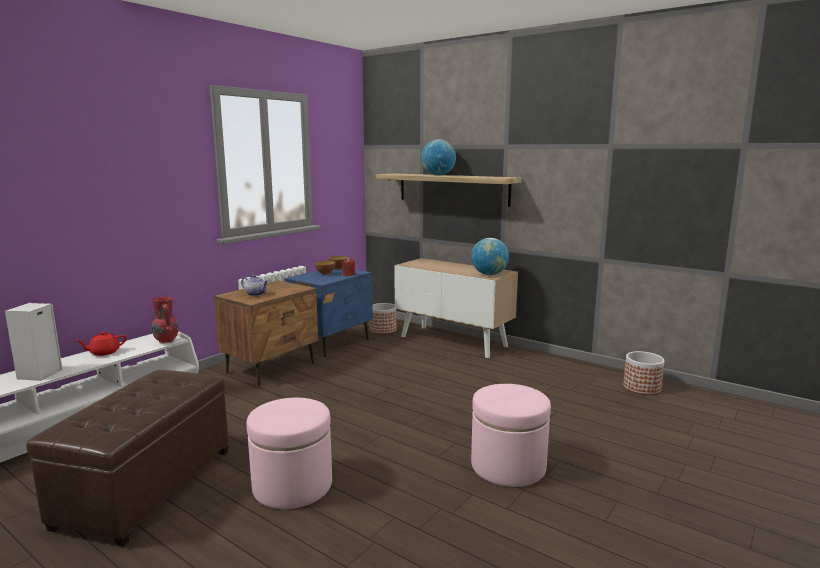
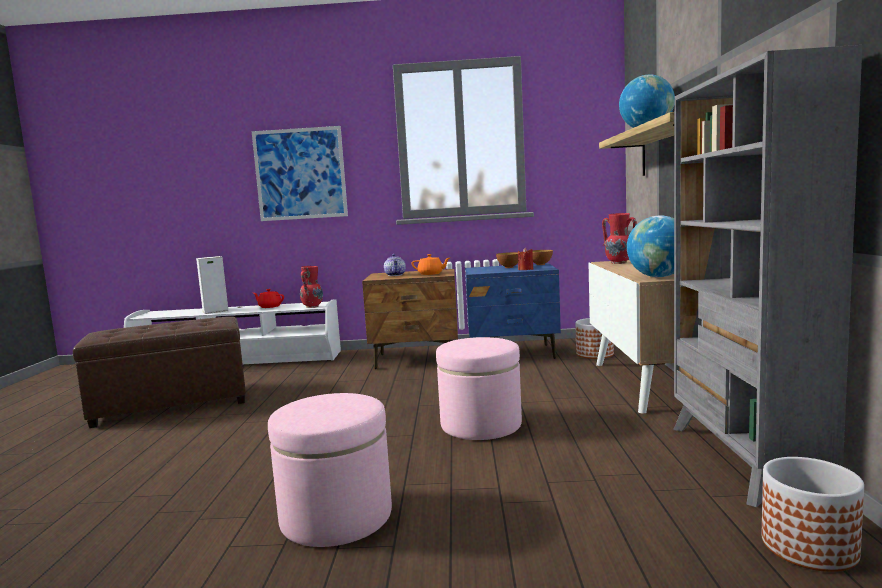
camera: 55 degrees right, 5 degrees down
pink ottoman [246,398,332,509] -> pink ottoman moved to [436,337,522,440]
none -> picture [252,126,348,221]
none -> orange teapot [412,254,450,275]
none -> red vase [602,213,637,264]
none -> grey bookcase [673,45,862,507]

